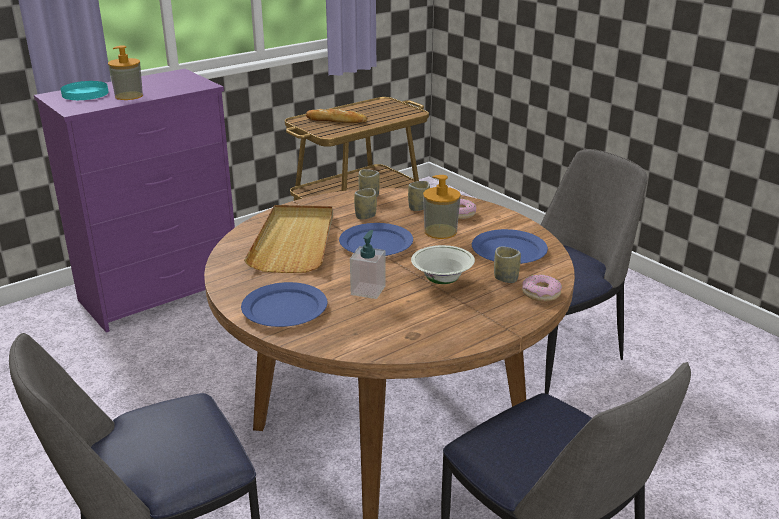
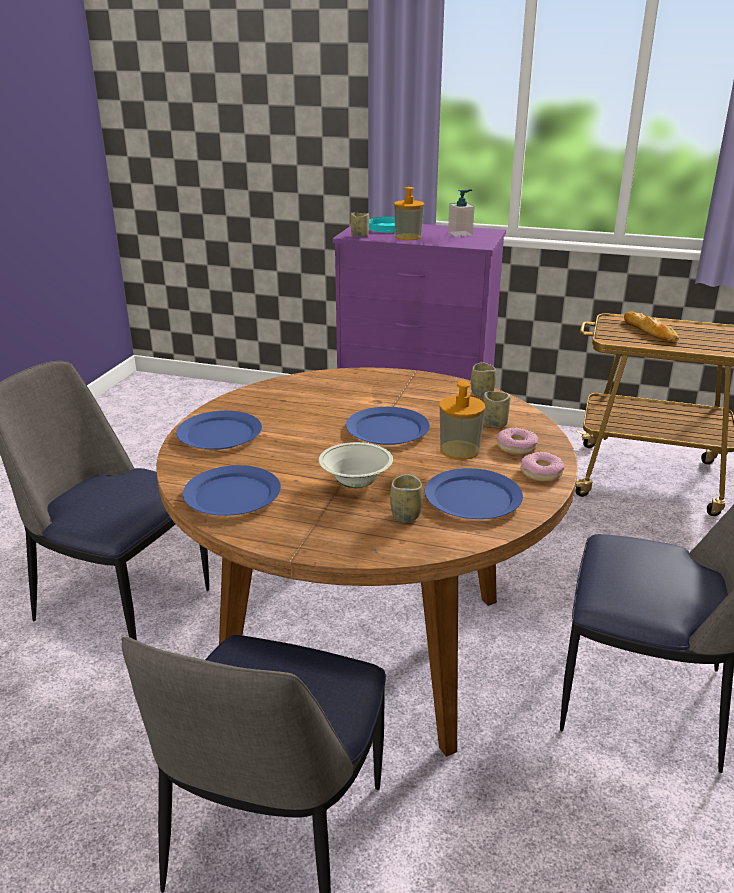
camera: 55 degrees right, 0 degrees up
beige tray [244,205,333,273] -> none
soap dispenser [350,230,385,299] -> soap dispenser moved to [448,189,475,237]
cup [354,188,377,220] -> cup moved to [351,213,369,237]
donut [522,275,562,301] -> donut moved to [520,452,564,482]
none -> blue plate [183,465,281,516]

